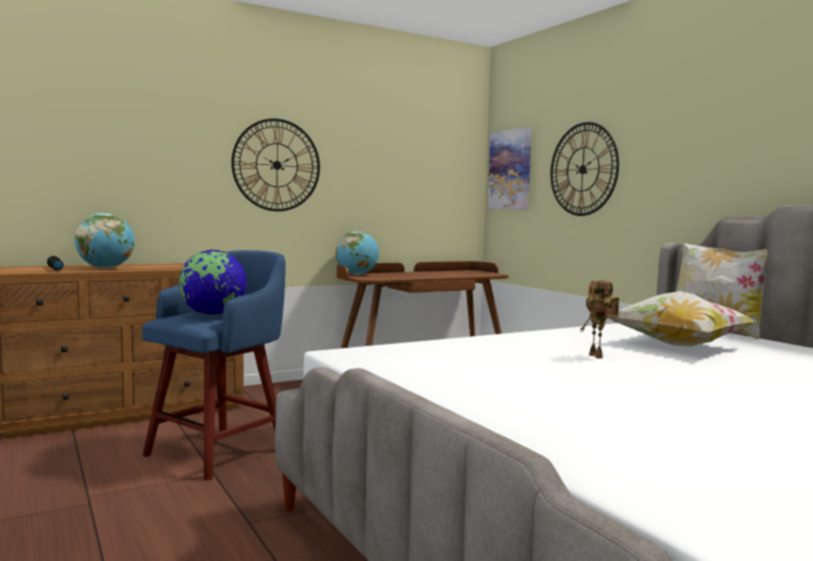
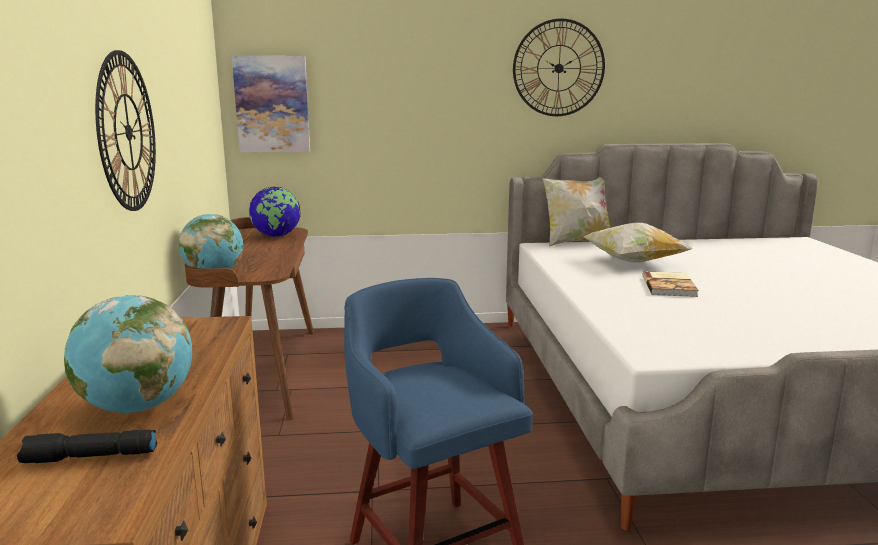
camera: 65 degrees left, 10 degrees up
globe [179,250,247,315] -> globe moved to [249,187,301,237]
wall clock [551,122,619,216] -> wall clock moved to [513,18,605,116]
toy robot [580,280,620,359] -> book [643,271,699,297]

